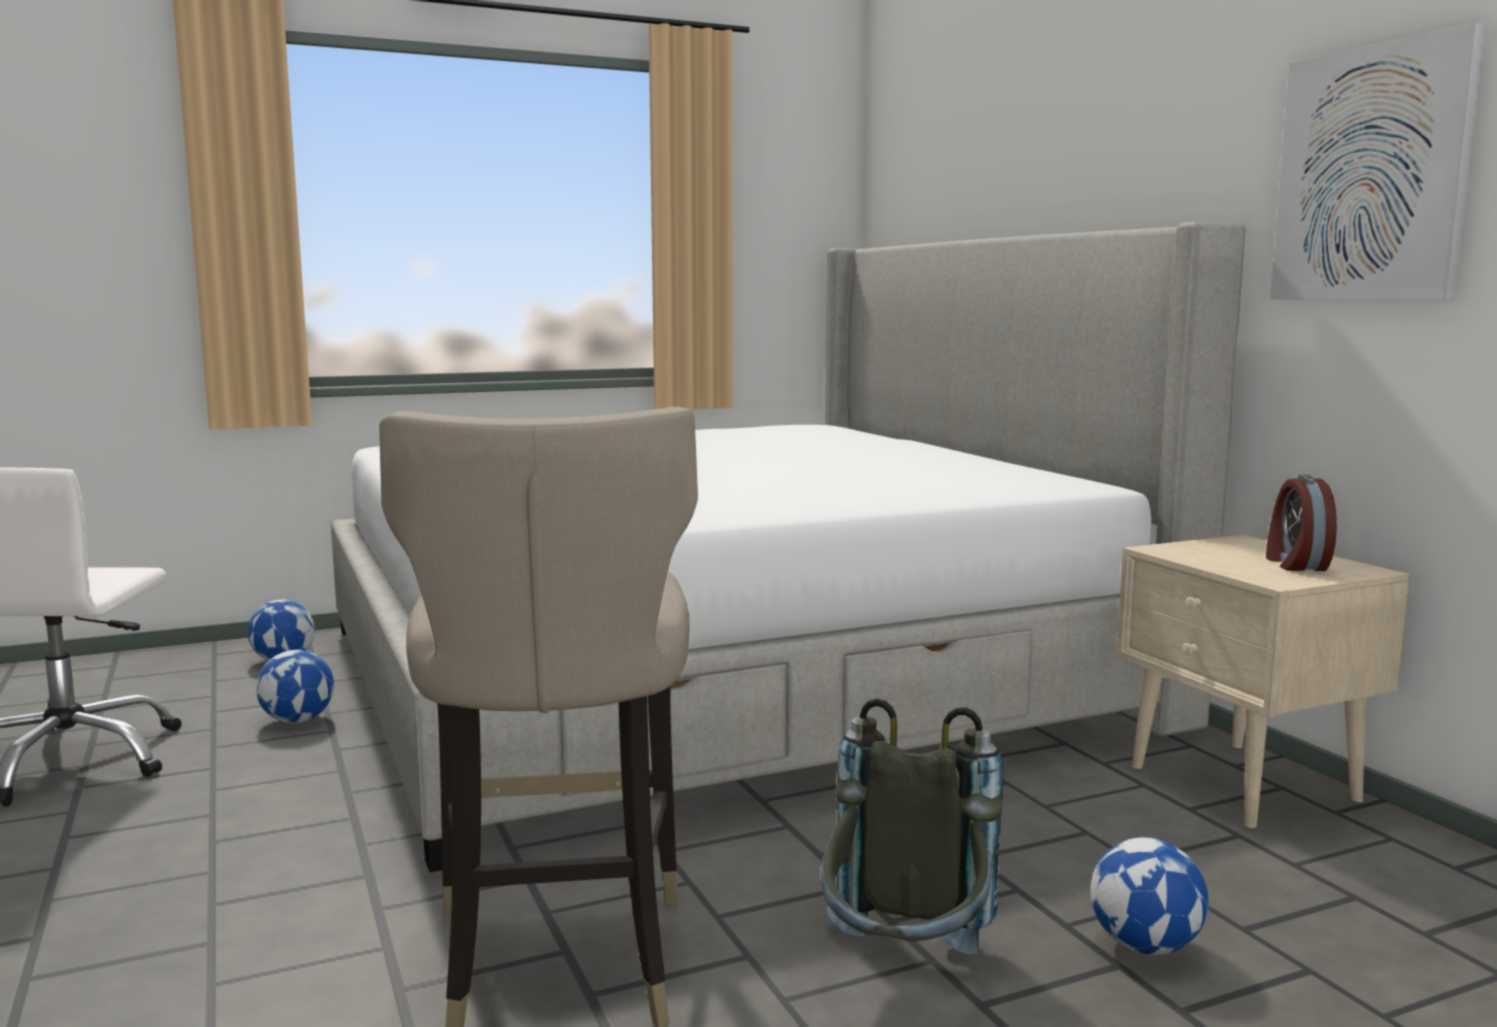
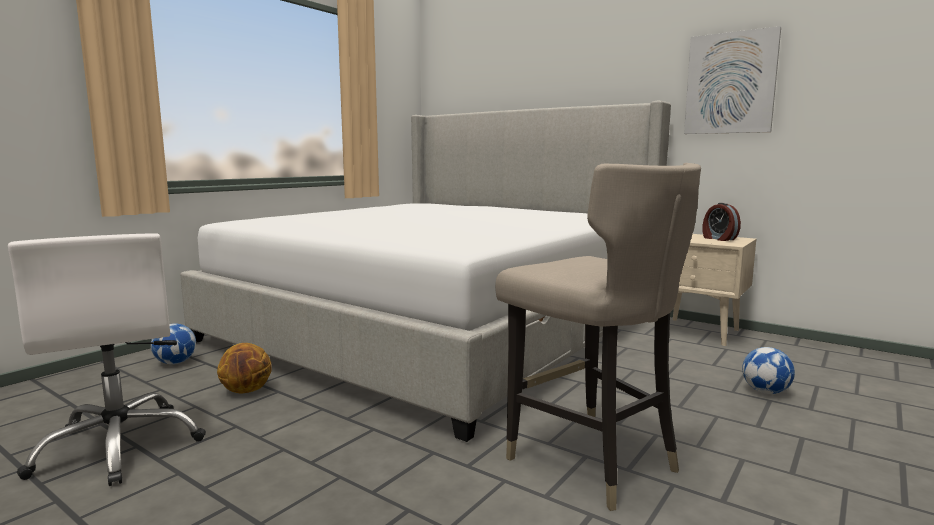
camera: 30 degrees left, 0 degrees up
football [256,650,334,723] -> basketball [217,343,272,393]
grey backpack [821,698,1003,955] -> none

